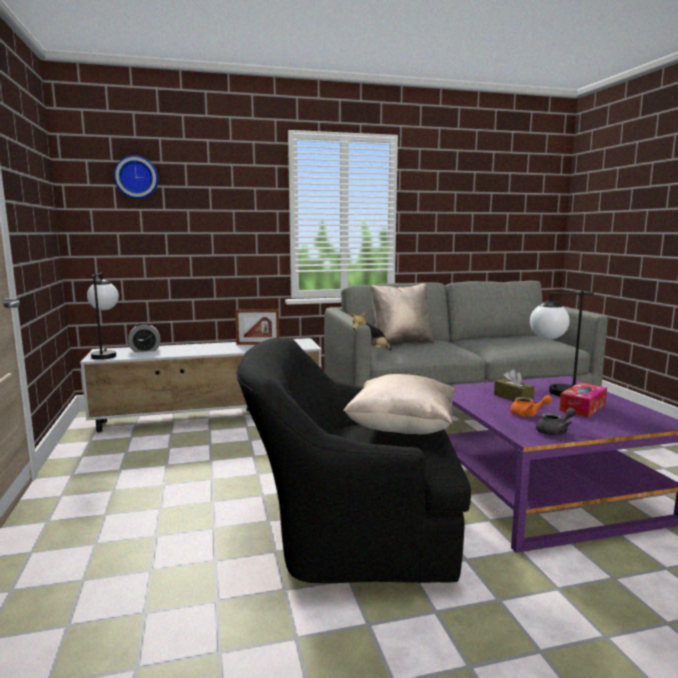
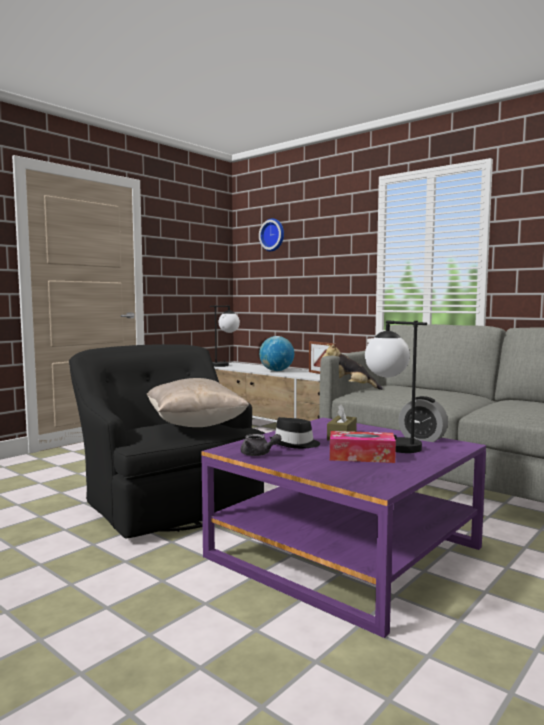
camera: 55 degrees right, 5 degrees down
alarm clock [128,323,160,352] -> alarm clock moved to [398,396,448,442]
beige pillow [370,283,434,345] -> none
orange teapot [510,395,553,417] -> black hat [270,417,320,449]
none -> globe [259,336,294,371]

